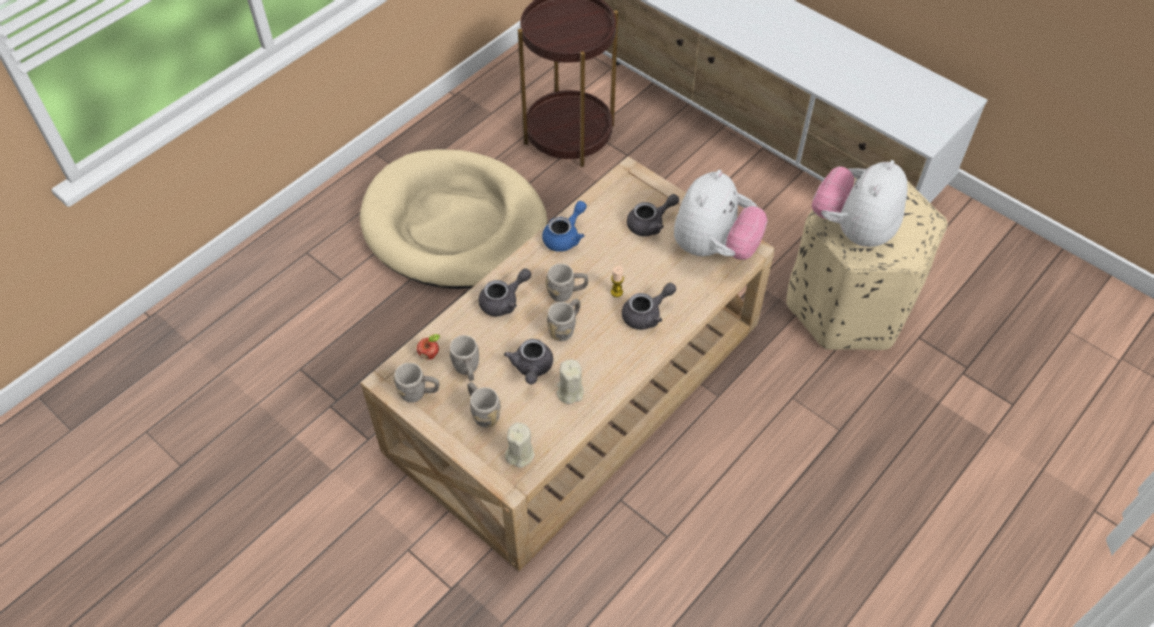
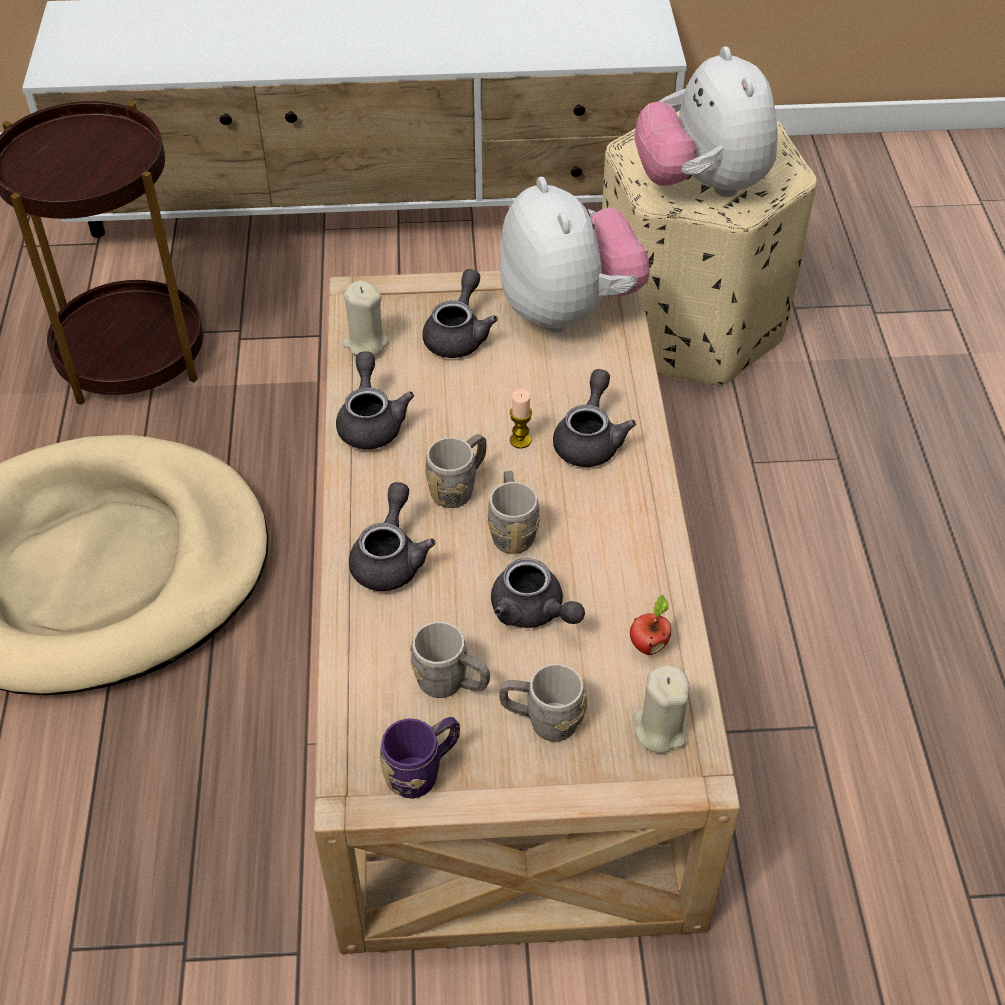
camera: 45 degrees left, 5 degrees down
grey mug [394,363,440,403] -> purple mug [380,717,460,798]
apple [417,334,440,359] -> apple moved to [630,595,671,655]
blue teapot [542,201,587,252] -> grey teapot [336,351,414,449]
beige candle [557,359,584,404] -> beige candle moved to [342,281,389,356]

